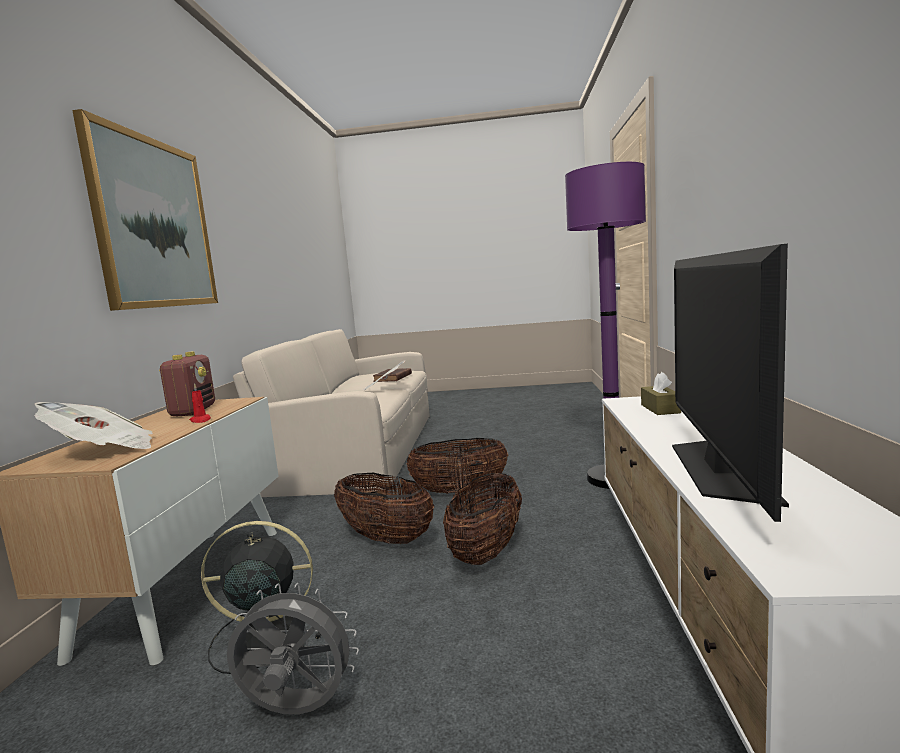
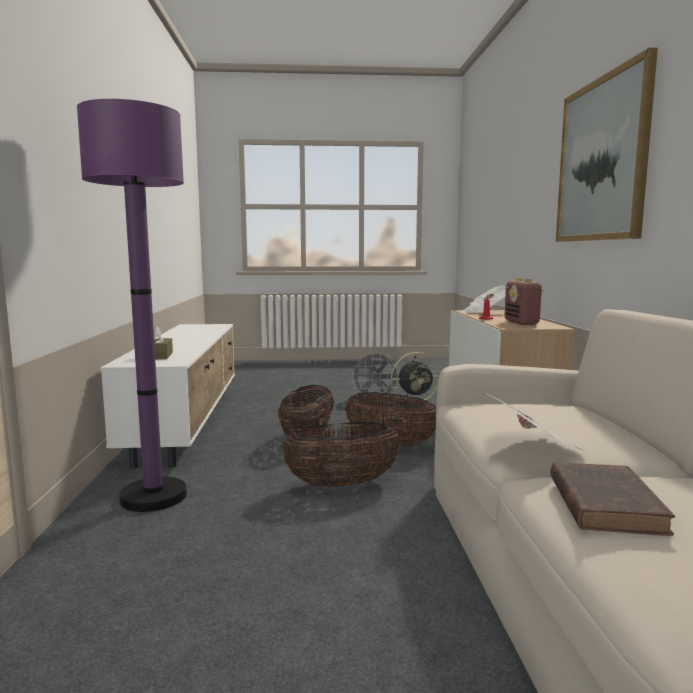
camera: 170 degrees right, 0 degrees up
television [672,244,789,522] -> none

